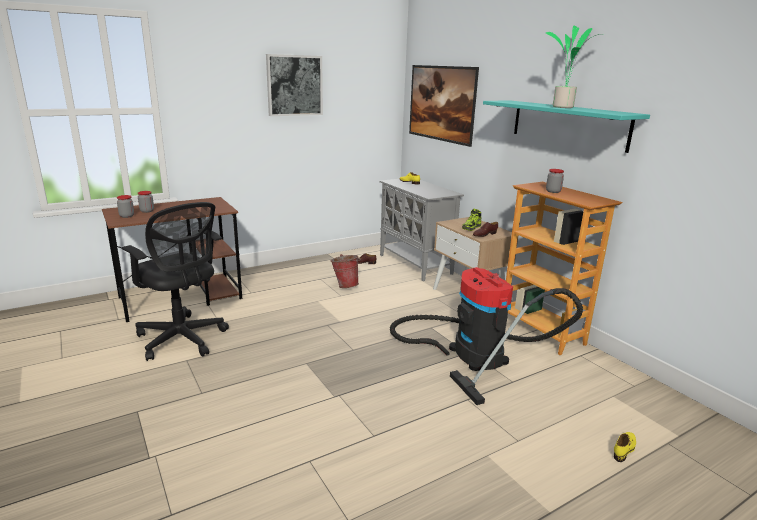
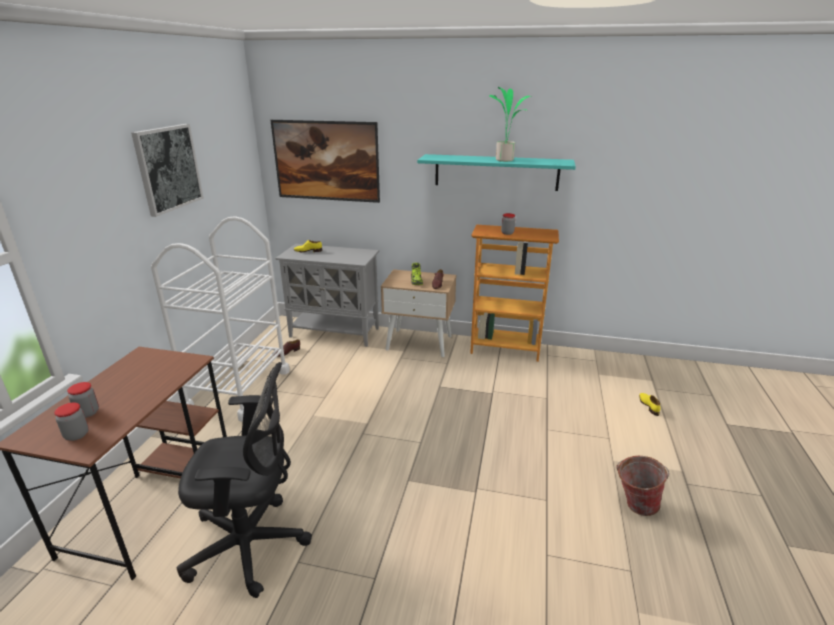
camera: 45 degrees left, 5 degrees up
bucket [330,254,361,288] -> bucket moved to [617,456,669,516]
vacuum cleaner [390,267,583,405] -> none
none -> white cart [151,216,290,422]

